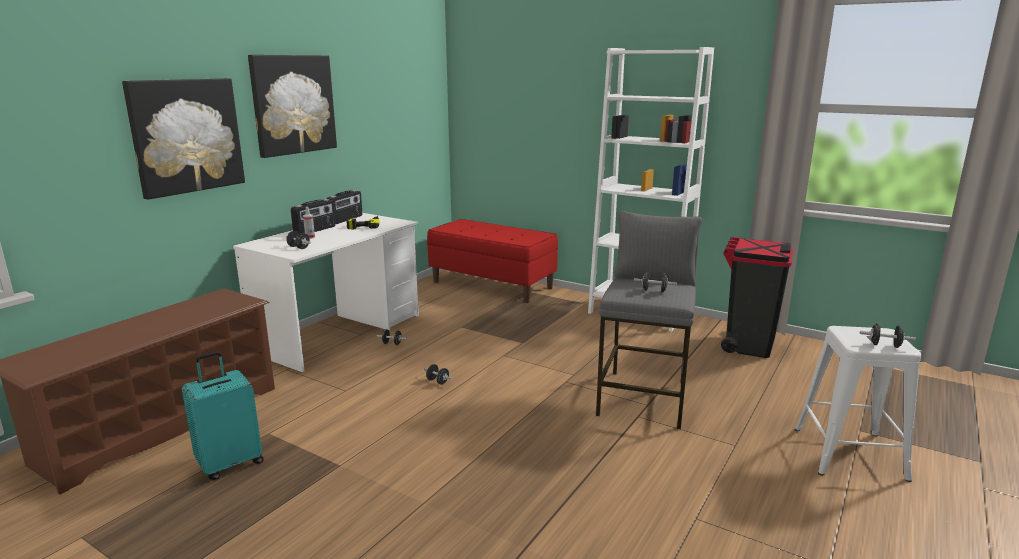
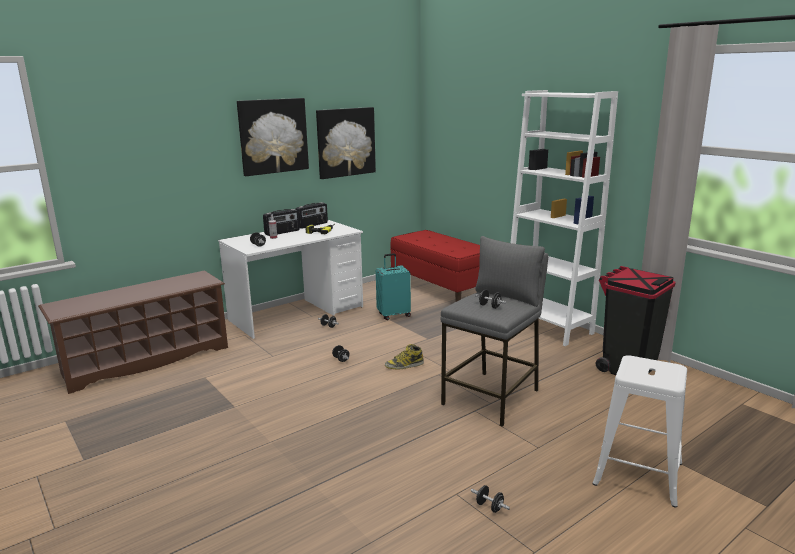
camera: 20 degrees right, 0 degrees up
picture [122,78,245,200] -> picture moved to [316,107,376,179]
turquoise suitcase [182,351,264,480] -> turquoise suitcase moved to [376,253,411,320]
black dumbbell [860,323,916,348] -> black dumbbell moved to [471,485,510,513]
none -> boot [385,344,424,369]

